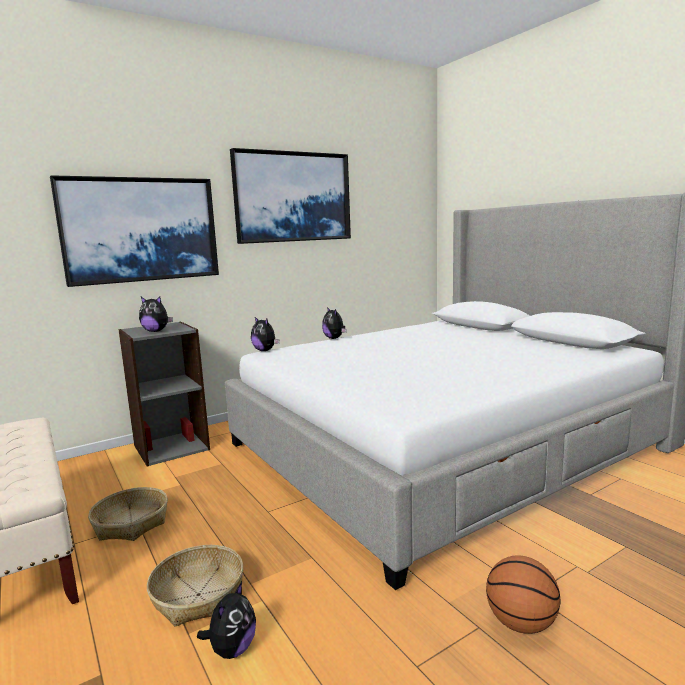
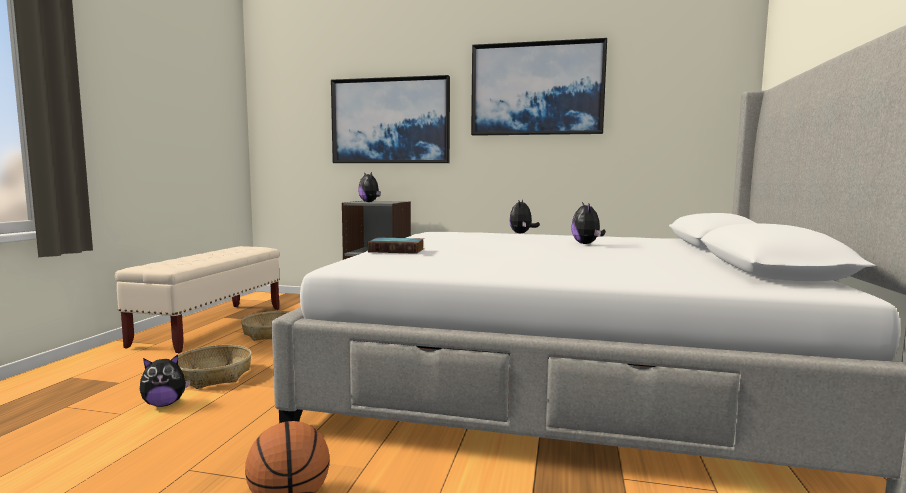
camera: 45 degrees right, 5 degrees down
plush toy [251,317,279,351] -> plush toy moved to [571,202,605,244]
none -> book [368,238,424,254]

